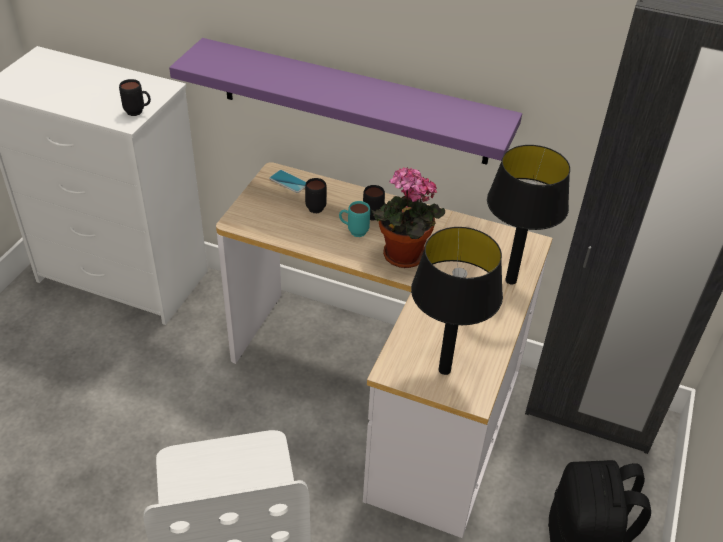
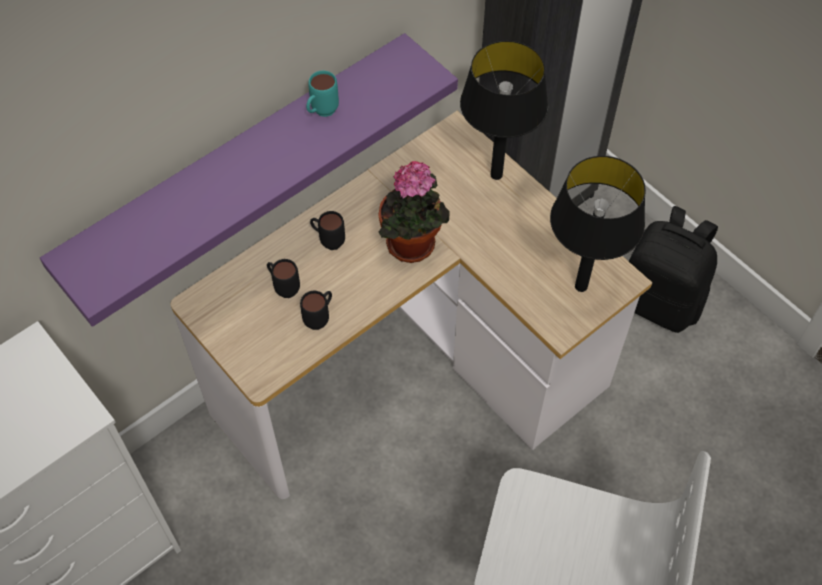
camera: 60 degrees left, 15 degrees up
black mug [119,79,151,116] -> black mug moved to [300,291,332,330]
phone [269,170,306,193] -> none
turquoise mug [339,201,370,237] -> turquoise mug moved to [306,71,339,117]

